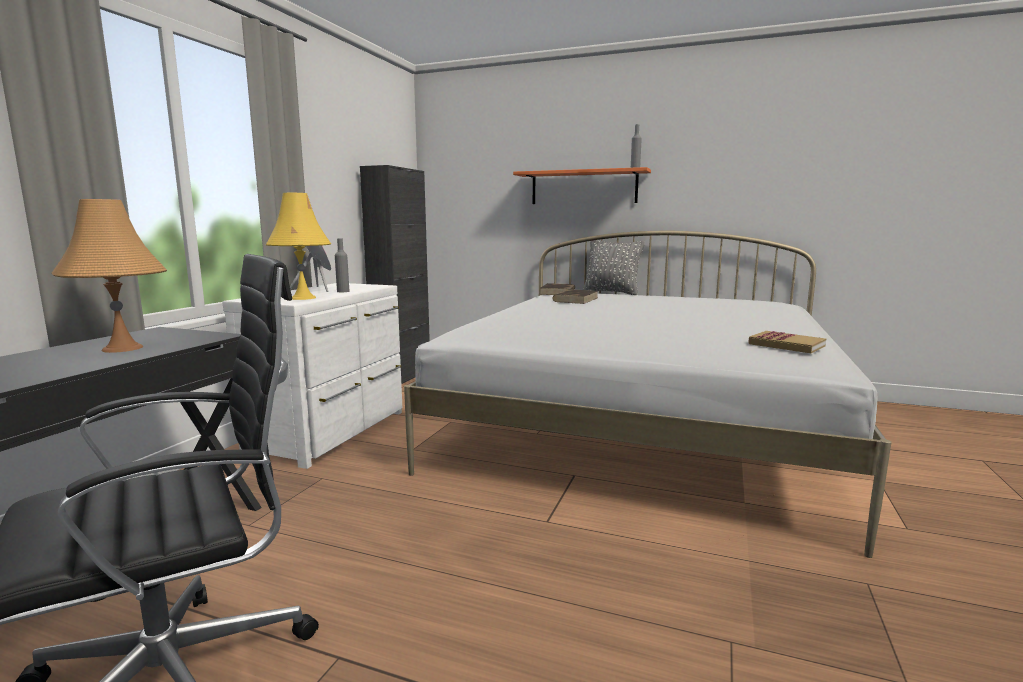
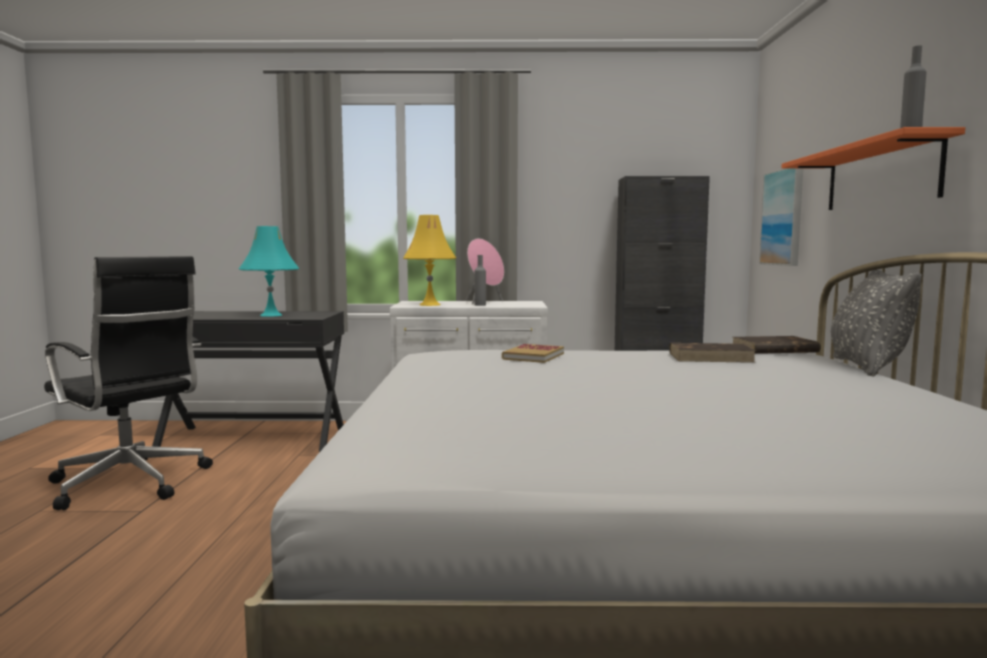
camera: 70 degrees right, 5 degrees down
orange table lamp [51,199,167,353] -> turquoise table lamp [239,226,299,317]
book [748,331,826,353] -> book moved to [502,344,564,363]
none -> picture [759,169,803,266]

